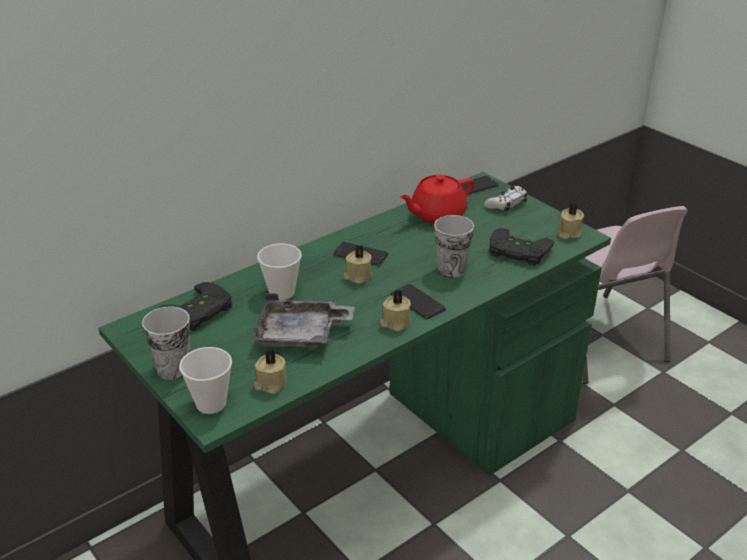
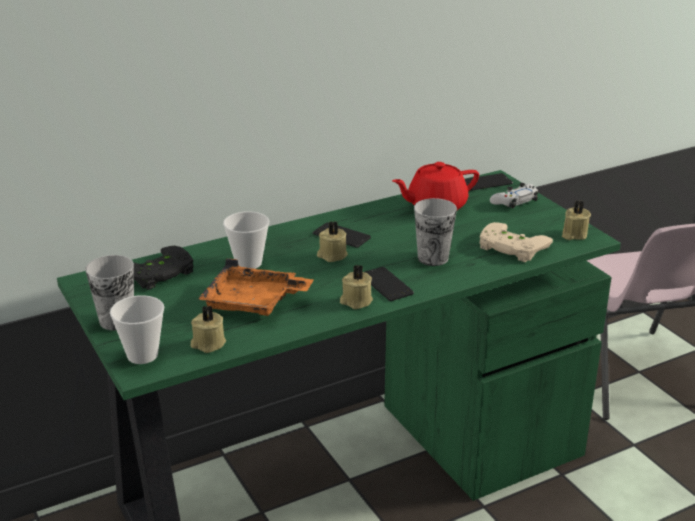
camera: 10 degrees right, 5 degrees down
grey tray [251,293,355,348] -> orange tray [198,258,314,316]
black game controller [490,228,554,266] -> beige game controller [480,222,553,263]

